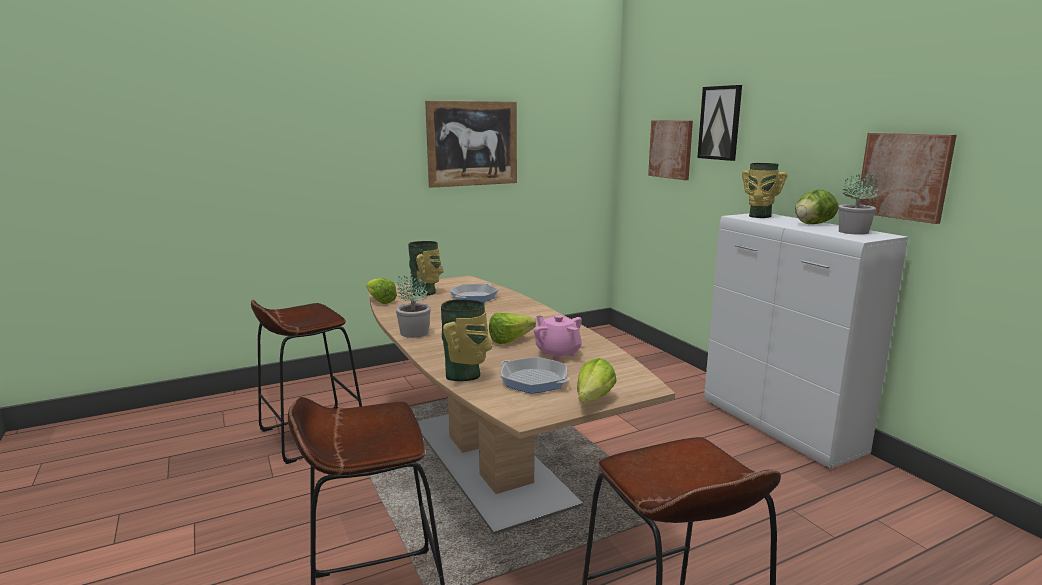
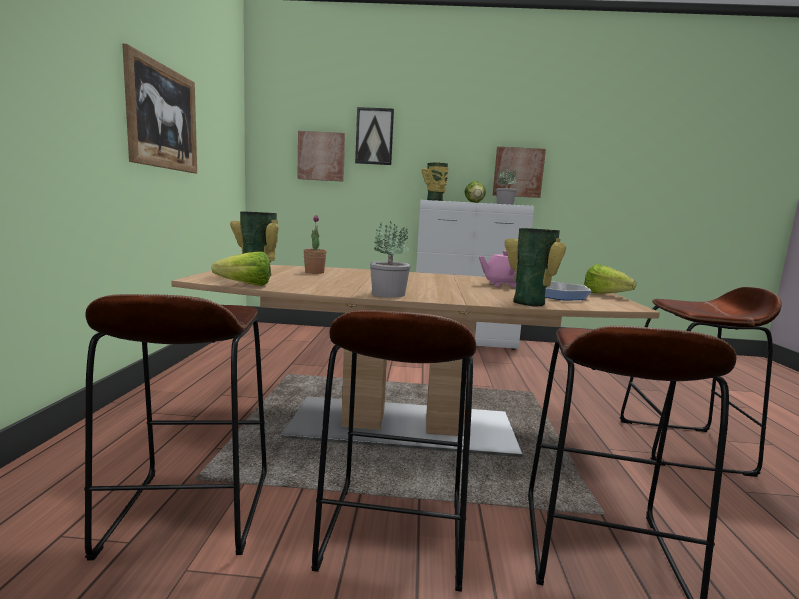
camera: 60 degrees left, 5 degrees down
frying pan [449,284,498,302] -> potted plant [304,215,326,274]
lettuce [489,313,536,344] -> none
none -> brown stool [311,310,476,592]

